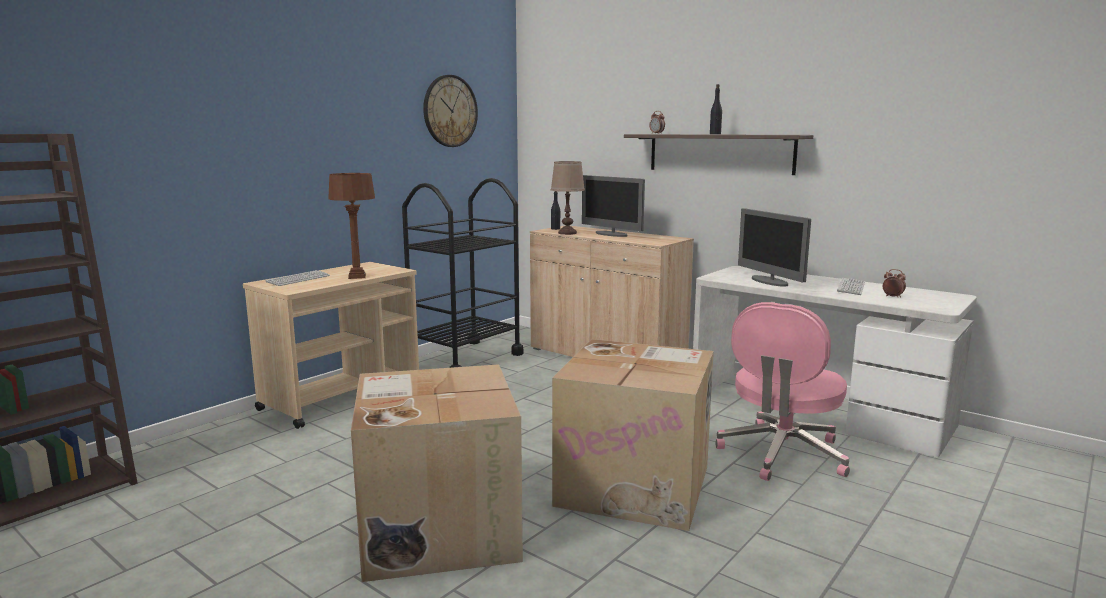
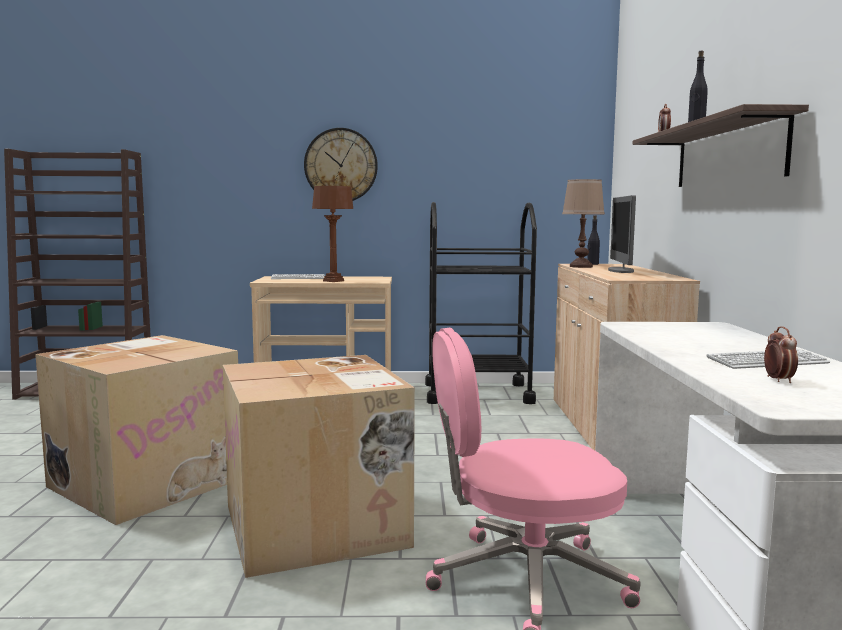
camera: 50 degrees right, 5 degrees down
wall clock [423,75,478,147] -> wall clock moved to [304,128,378,201]
monitor [738,208,811,287] -> none

